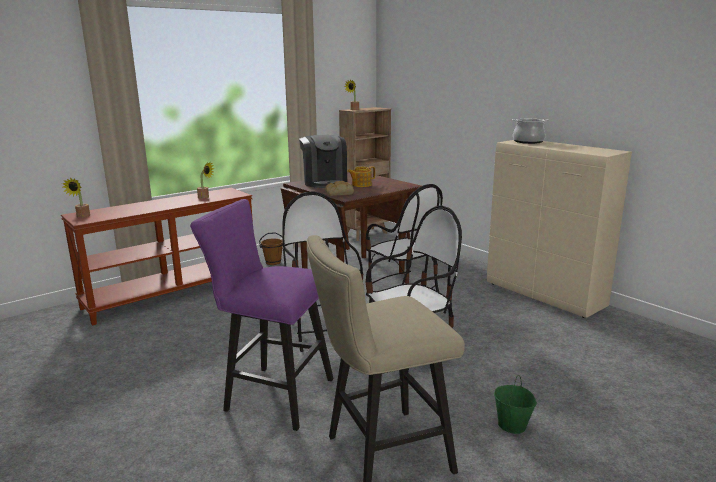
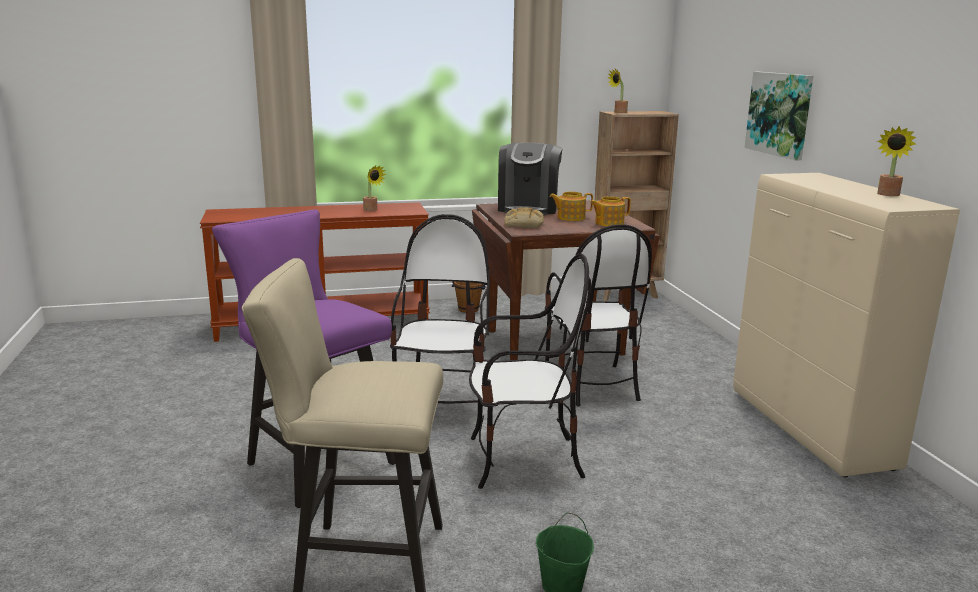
camera: 25 degrees right, 0 degrees up
potted plant [62,178,90,218] -> potted plant moved to [877,126,916,196]
cooking pot [512,119,549,144] -> none
none -> teapot [590,196,631,227]
none -> picture [744,72,813,160]

